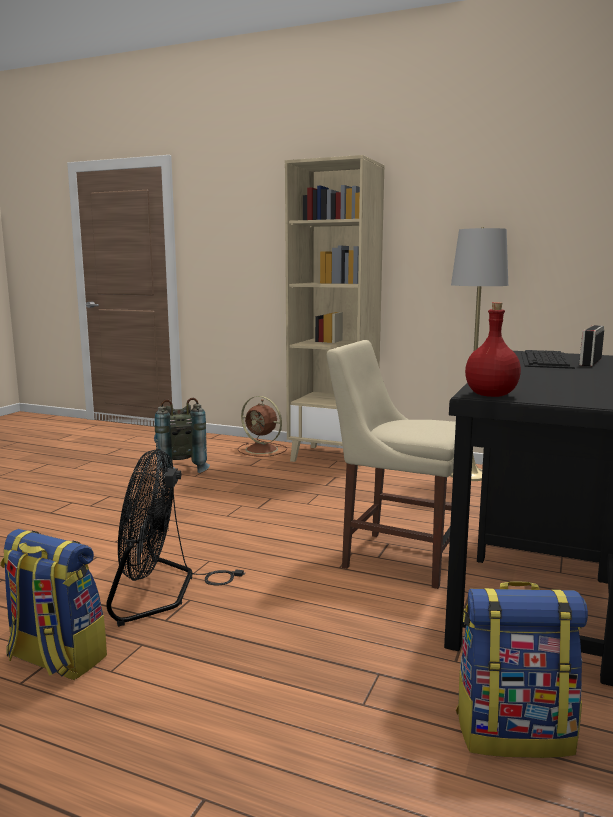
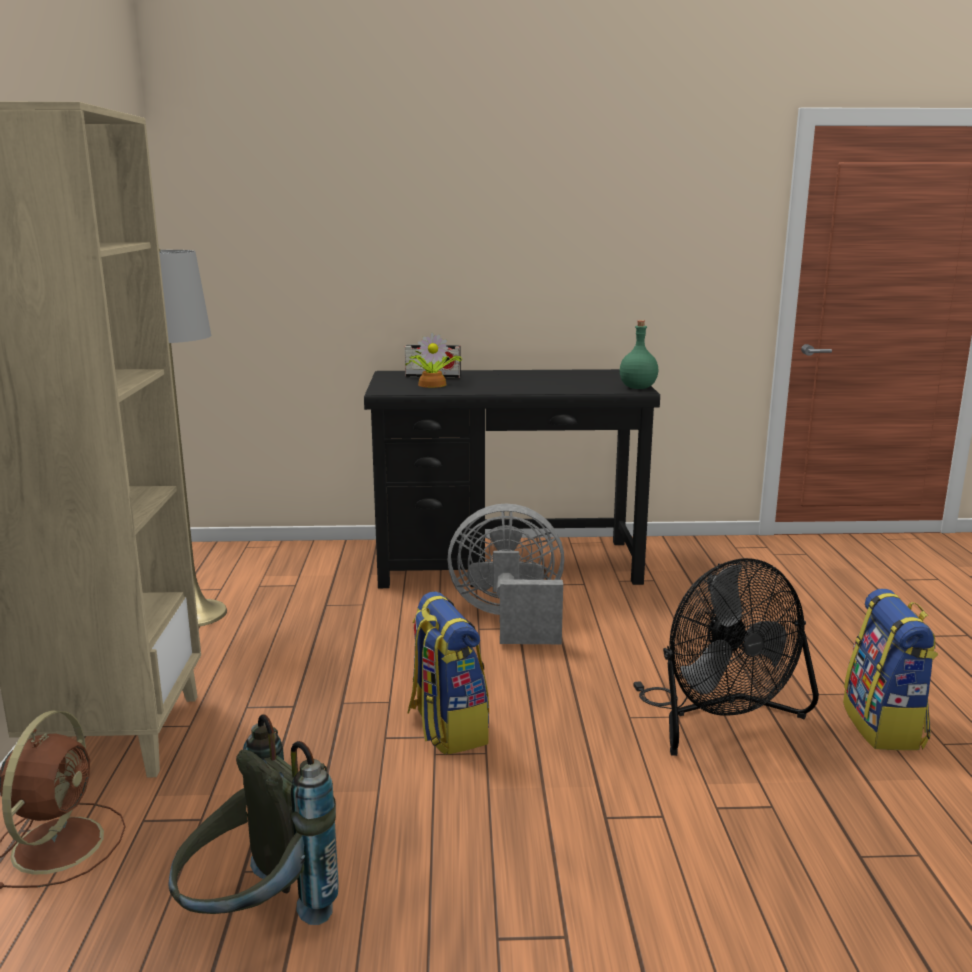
camera: 115 degrees left, 5 degrees up
beige chair [327,340,456,589] -> grey fan [448,504,564,644]
backpack [456,581,588,758] -> backpack moved to [408,591,489,754]
red bottle [465,302,521,397] -> green bottle [620,320,658,389]
keyboard [521,350,575,369] -> potted plant [405,332,463,388]

